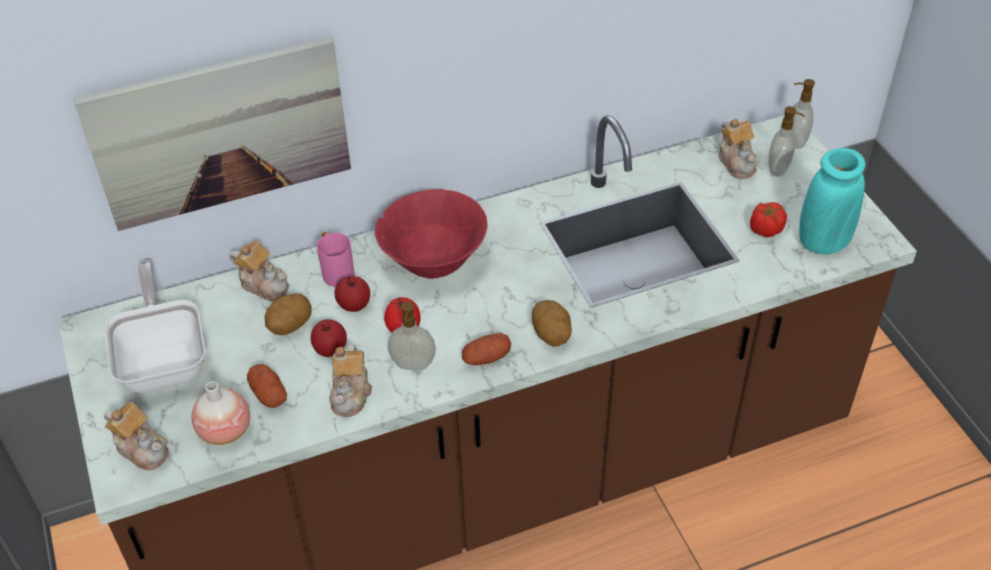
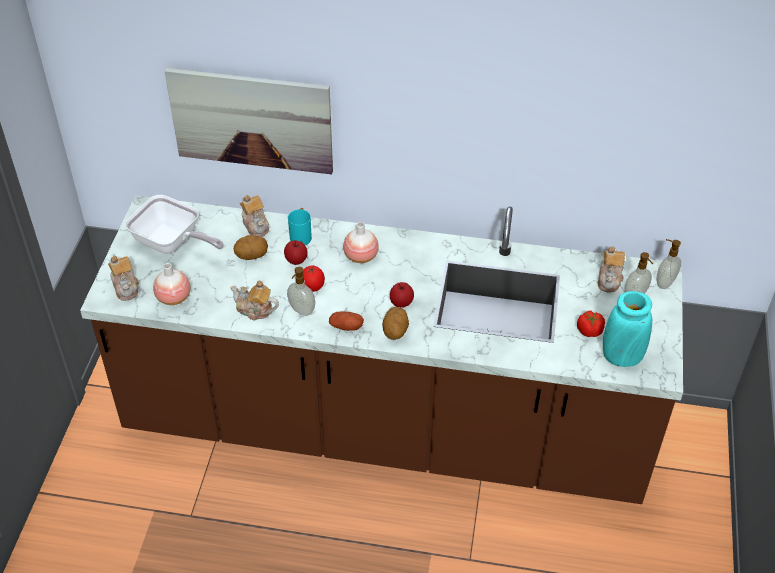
camera: 30 degrees right, 0 degrees up
frying pan [105,260,205,393] -> frying pan turned 105 degrees clockwise [125,195,224,254]
potato [247,364,287,408] -> none
apple [311,319,347,357] -> apple moved to [390,282,414,308]
pink mug [317,232,355,287] -> turquoise mug [288,208,312,245]
teapot [329,343,372,417] -> teapot turned 75 degrees clockwise [231,280,279,321]
red bowl [375,189,488,279] -> vase [343,222,379,263]

